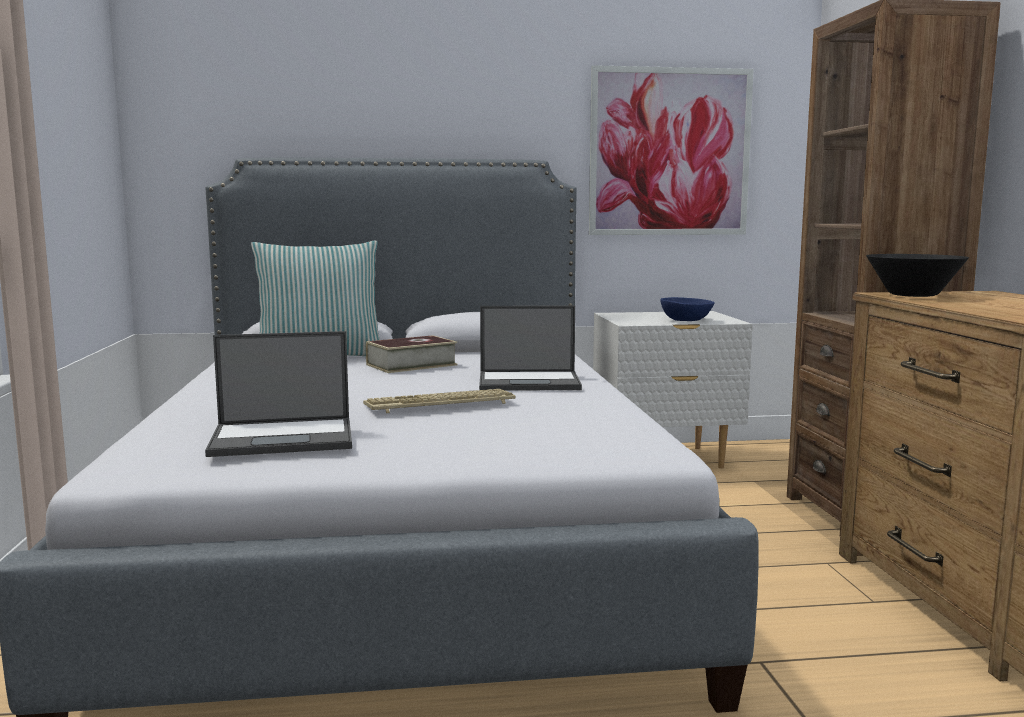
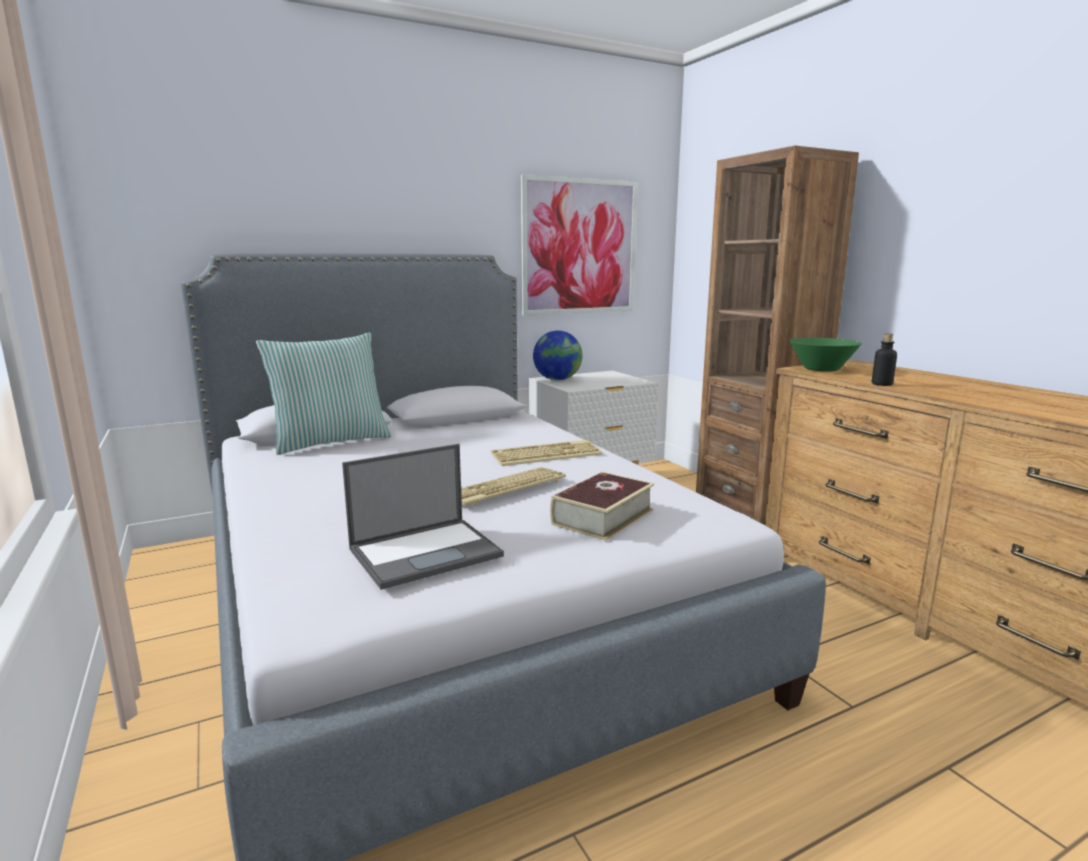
camera: 20 degrees left, 5 degrees up
book [366,335,457,373] -> book moved to [550,472,654,541]
laptop [479,305,582,391] -> keyboard [491,440,602,466]
blue bowl [660,297,715,321] -> none
black bowl [866,254,969,297] -> green bowl [789,338,862,372]
none -> globe [533,331,583,381]
none -> bottle [872,334,897,386]

